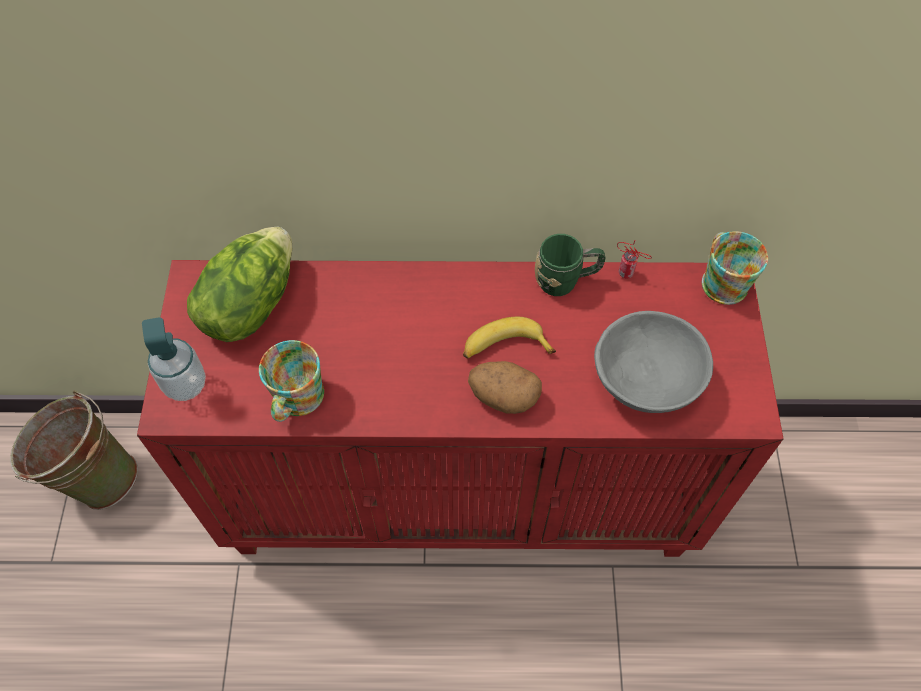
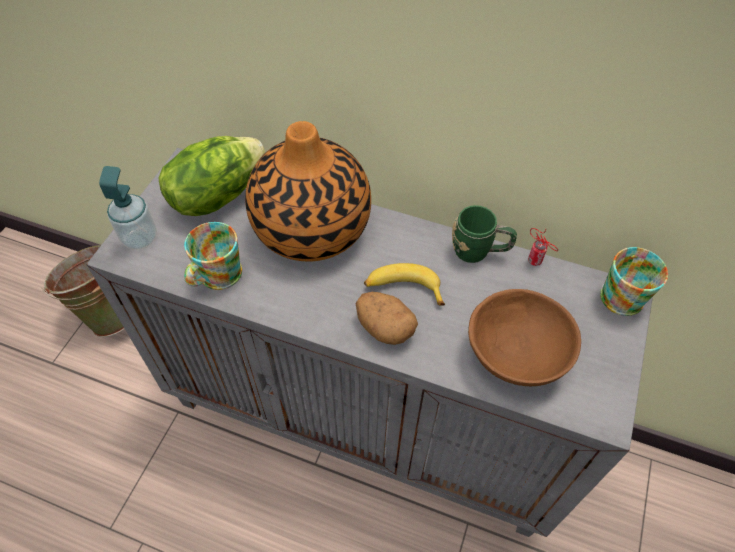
camera: 20 degrees right, 5 degrees down
red cabinet [137,260,783,557] -> grey cabinet [86,148,653,537]
grey bowl [594,311,713,413] -> brown bowl [468,289,581,386]
none -> vase [245,121,371,262]

